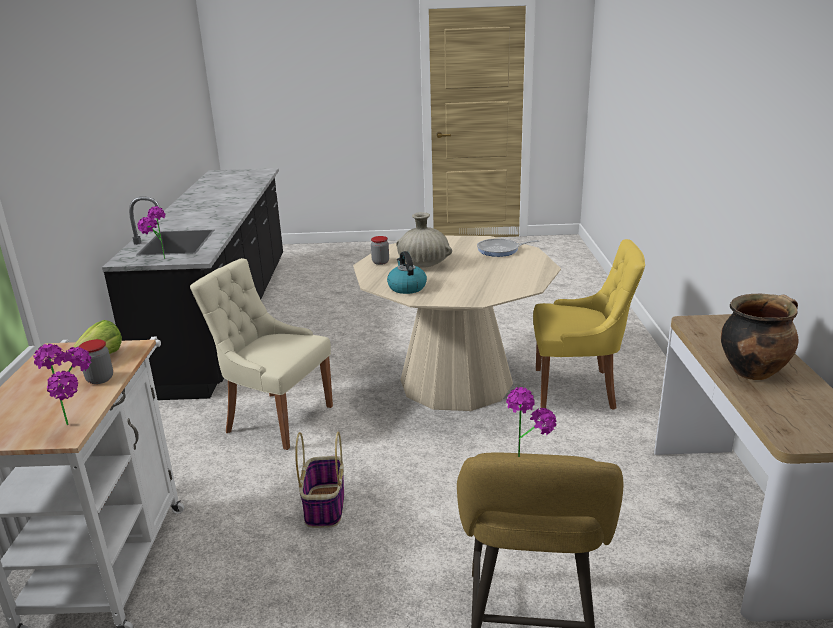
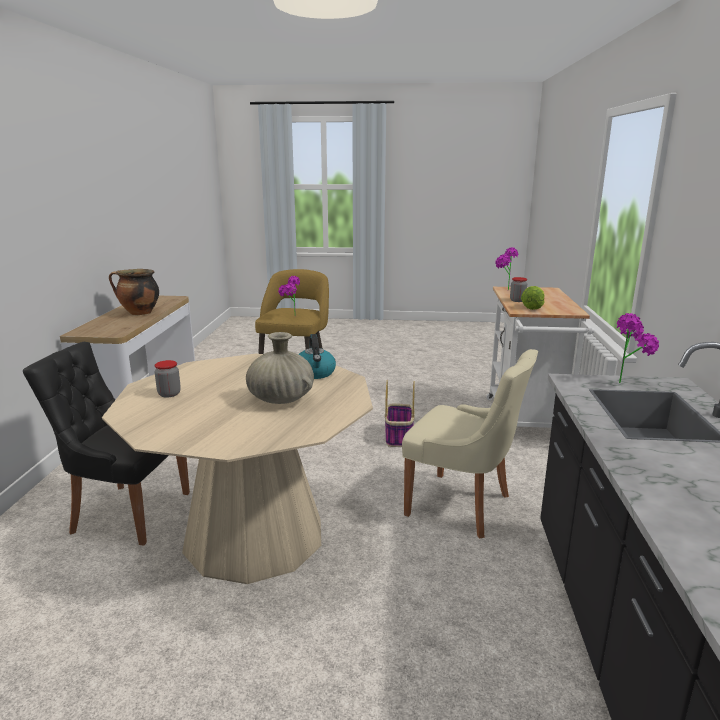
camera: 175 degrees left, 5 degrees down
jar [371,236,389,265] -> jar moved to [155,360,181,398]
frying pan [477,238,539,257] -> none
yellow chair [533,239,645,410] -> black chair [23,342,190,546]

